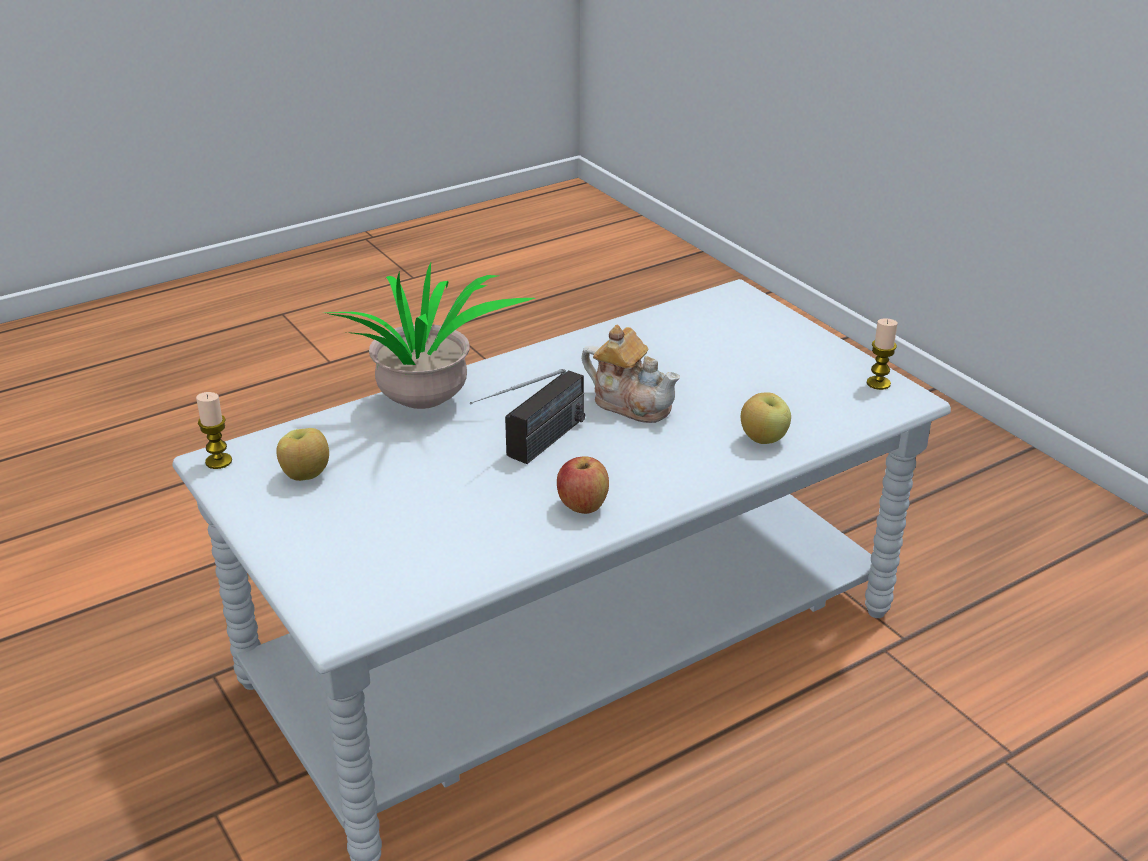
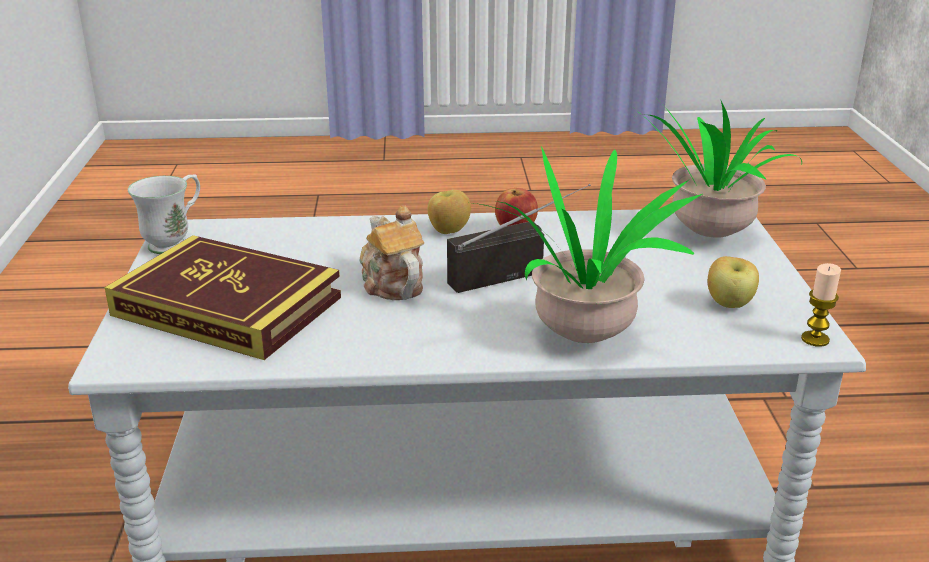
camera: 150 degrees left, 5 degrees down
apple [741,393,791,444] -> apple moved to [428,190,471,234]
candle [867,318,898,390] -> white mug [128,175,200,254]
none -> book [105,235,341,360]
none -> potted plant [630,101,802,238]

